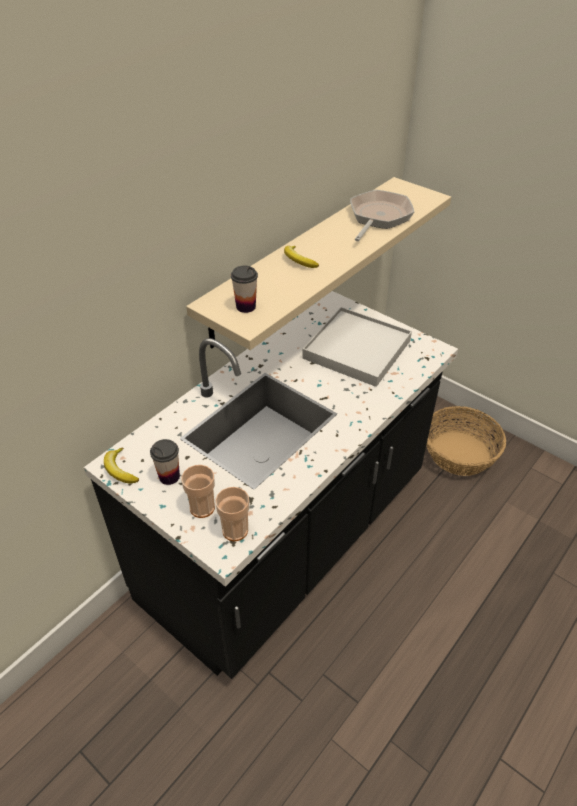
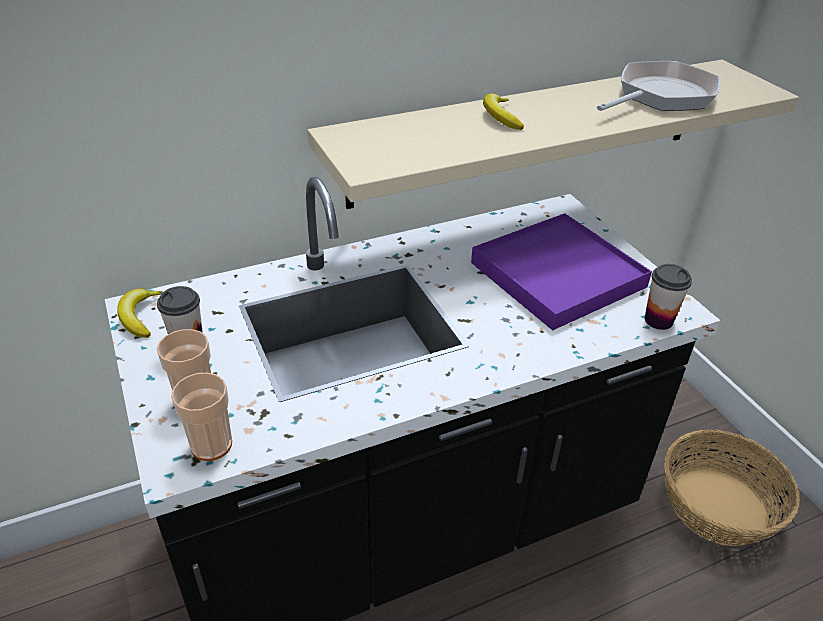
camera: 25 degrees right, 5 degrees down
cup [231,266,258,313] -> cup moved to [645,264,692,330]
white tray [302,307,412,387] -> purple tray [471,213,652,330]

